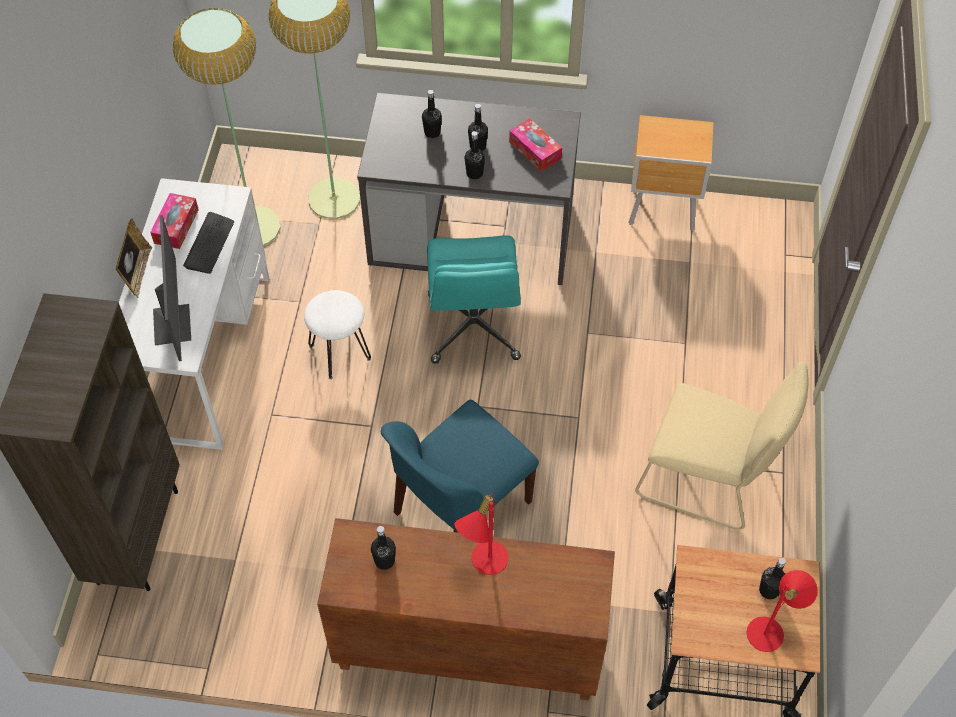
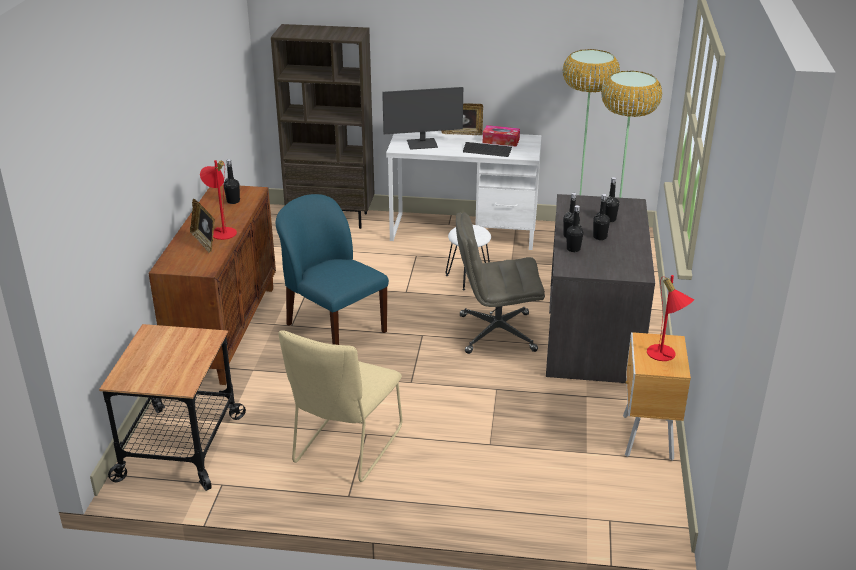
camera: 90 degrees right, 25 degrees down
turquoise office chair [427,235,521,364] -> grey office chair [456,212,545,354]
tissue box [509,119,562,172] -> none
red table lamp [746,570,818,652] -> red table lamp moved to [647,275,694,361]
black bottle [759,558,786,599] -> black bottle moved to [567,205,584,252]
none -> picture frame [190,199,215,253]

